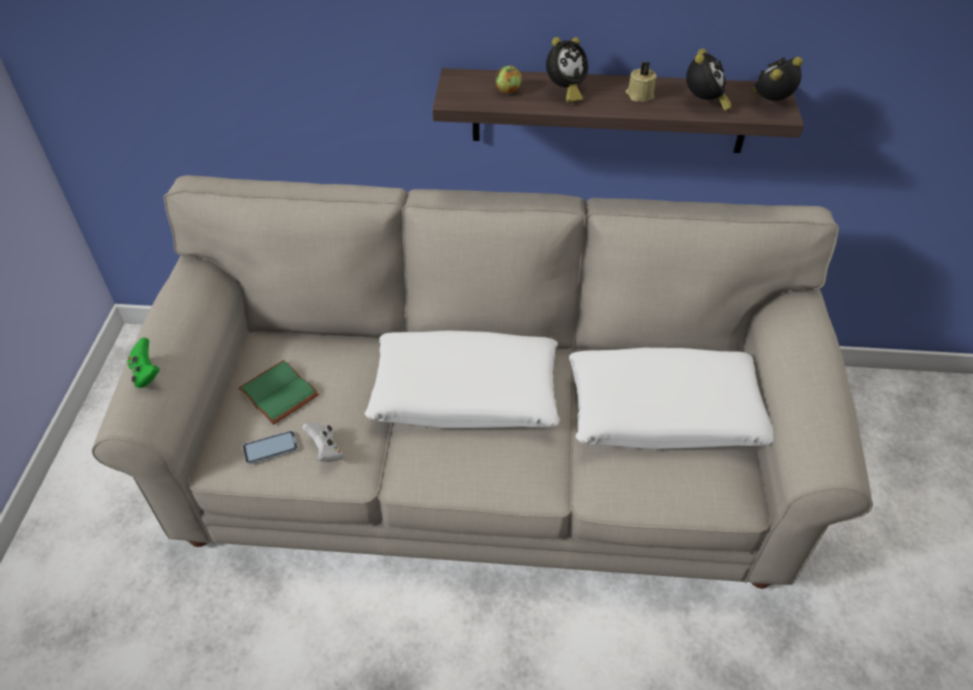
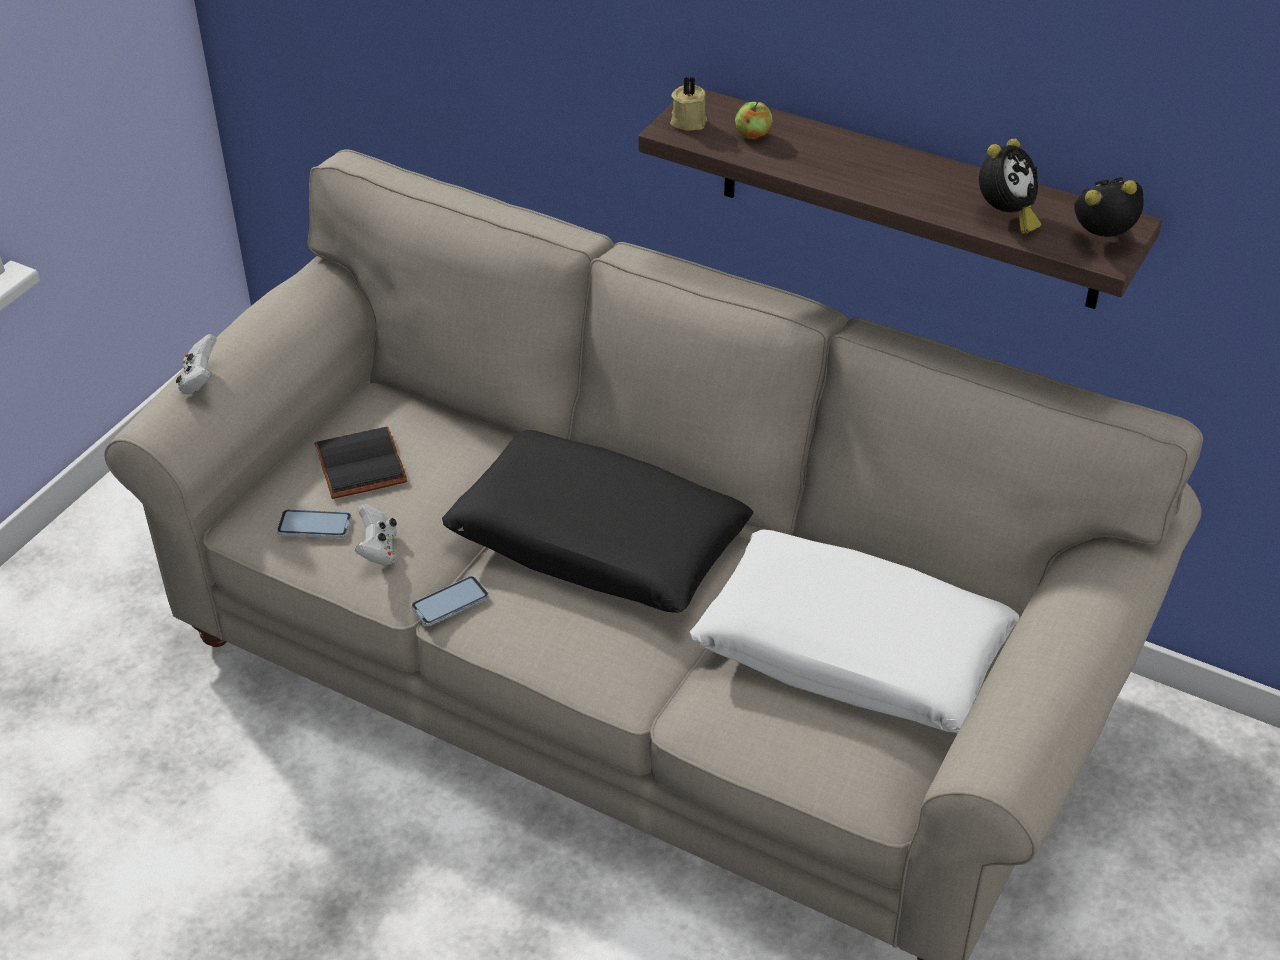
camera: 25 degrees right, 5 degrees down
green game controller [127,338,159,388] -> white game controller [176,334,217,394]
green book [238,360,319,425] -> black book [314,426,408,499]
white pillow [365,330,560,428] -> black pillow [442,430,753,613]
alarm clock [546,37,588,102] -> none
beige candle [626,62,657,102] -> beige candle moved to [670,77,707,131]
none -> phone [411,576,489,626]

